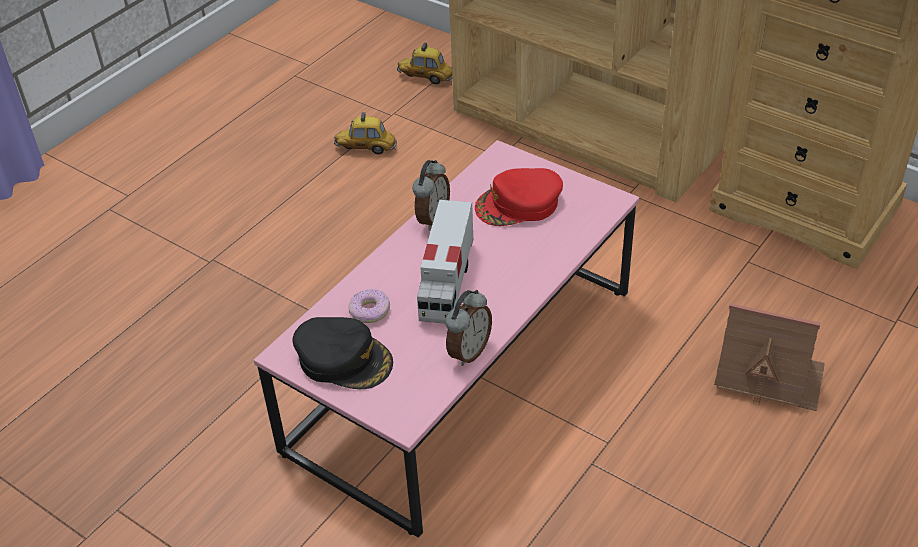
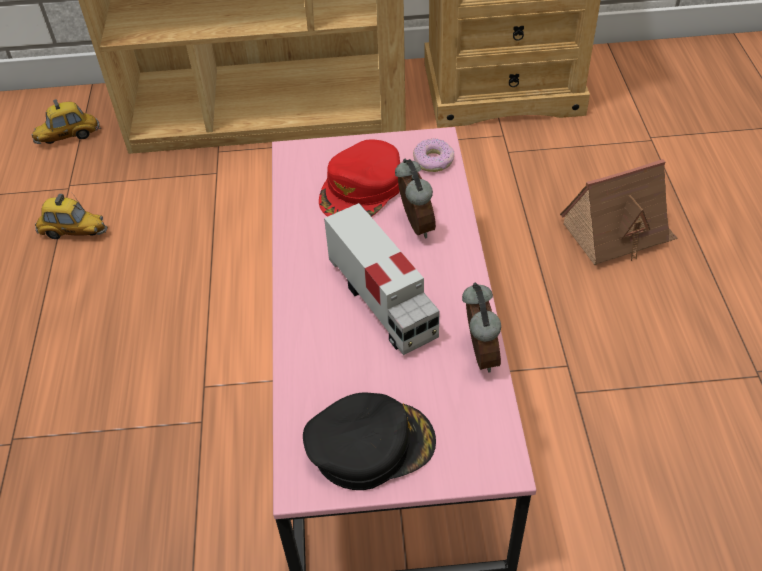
camera: 40 degrees left, 5 degrees up
toy car [334,112,397,154] -> toy car turned 135 degrees counterclockwise [35,193,108,239]
donut [348,289,390,323] -> donut moved to [413,139,454,172]
alarm clock [412,160,450,231] -> alarm clock moved to [395,158,436,238]

